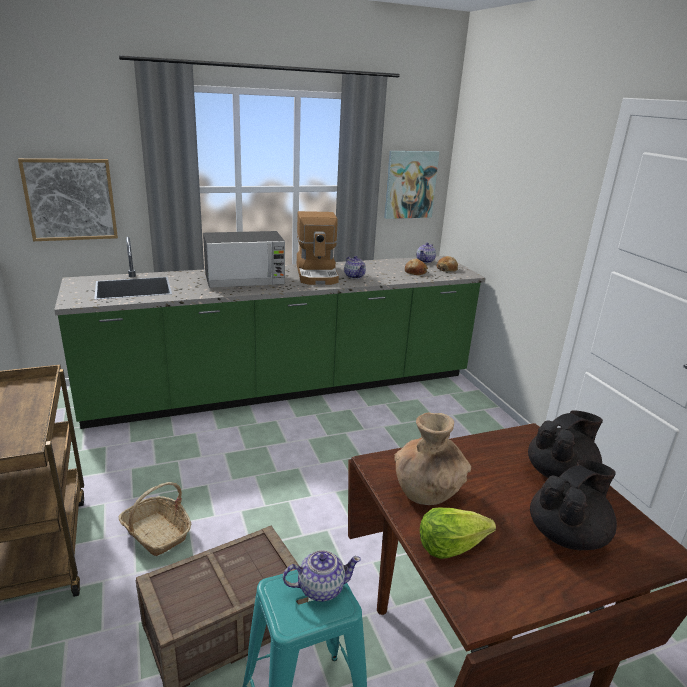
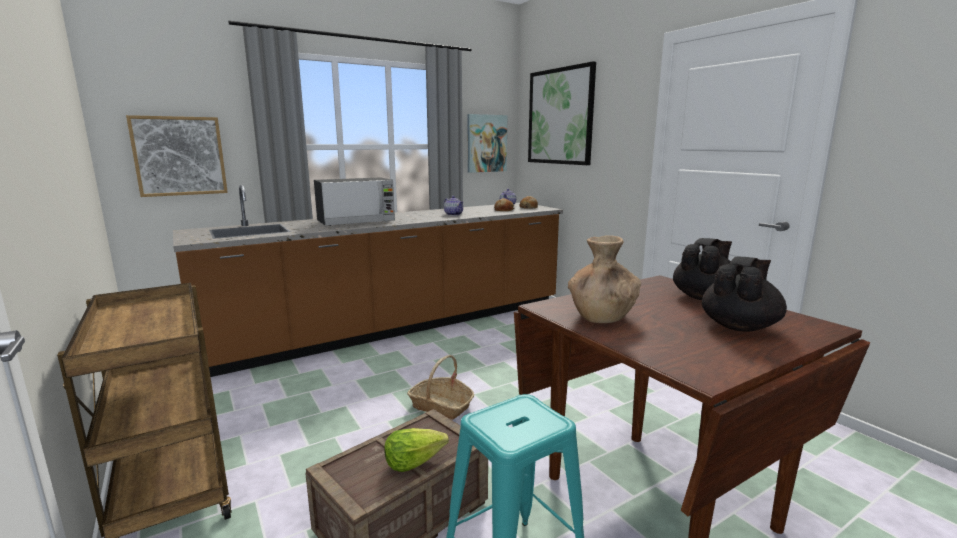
camera: 10 degrees left, 10 degrees down
green counter [54,237,486,429] -> brown counter [173,185,563,377]
basket [118,482,191,556] -> basket moved to [407,355,474,420]
teapot [283,550,361,602] -> none
coffee machine [297,211,339,285] -> none
lettuce [420,508,496,559] -> lettuce moved to [384,428,449,472]
none -> picture [528,61,596,165]

